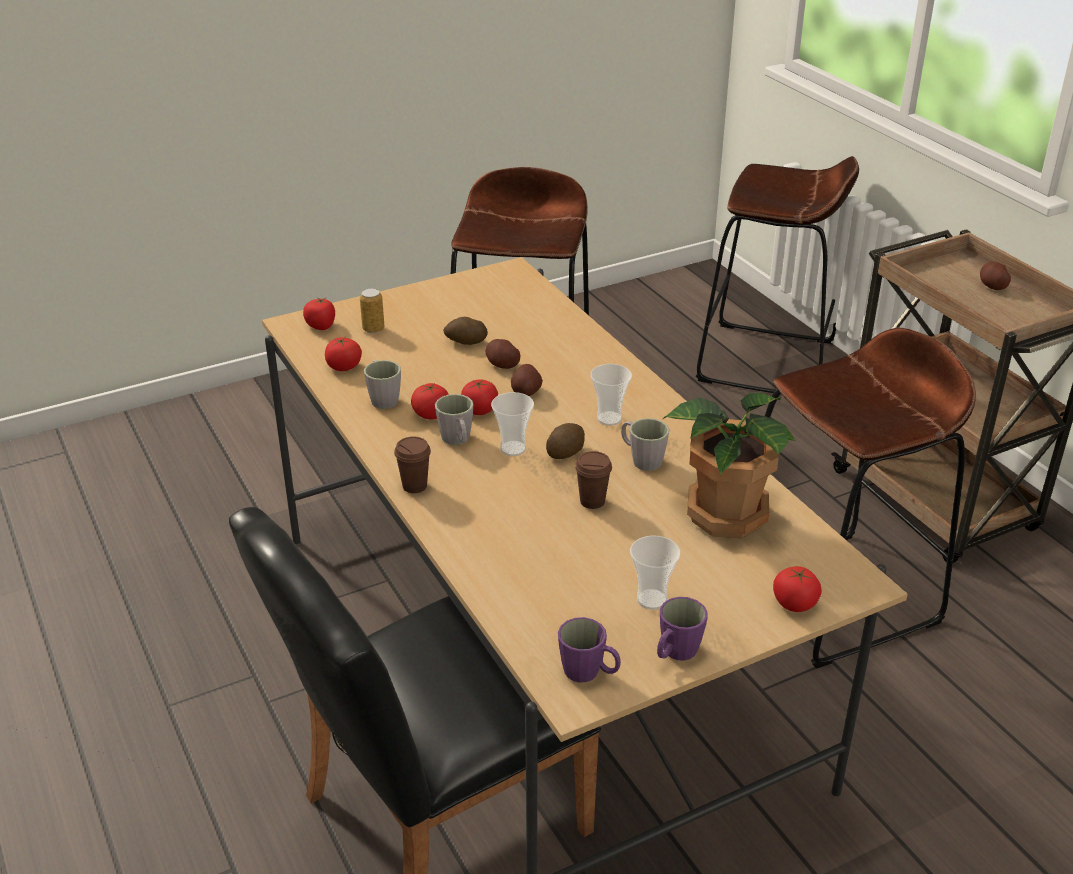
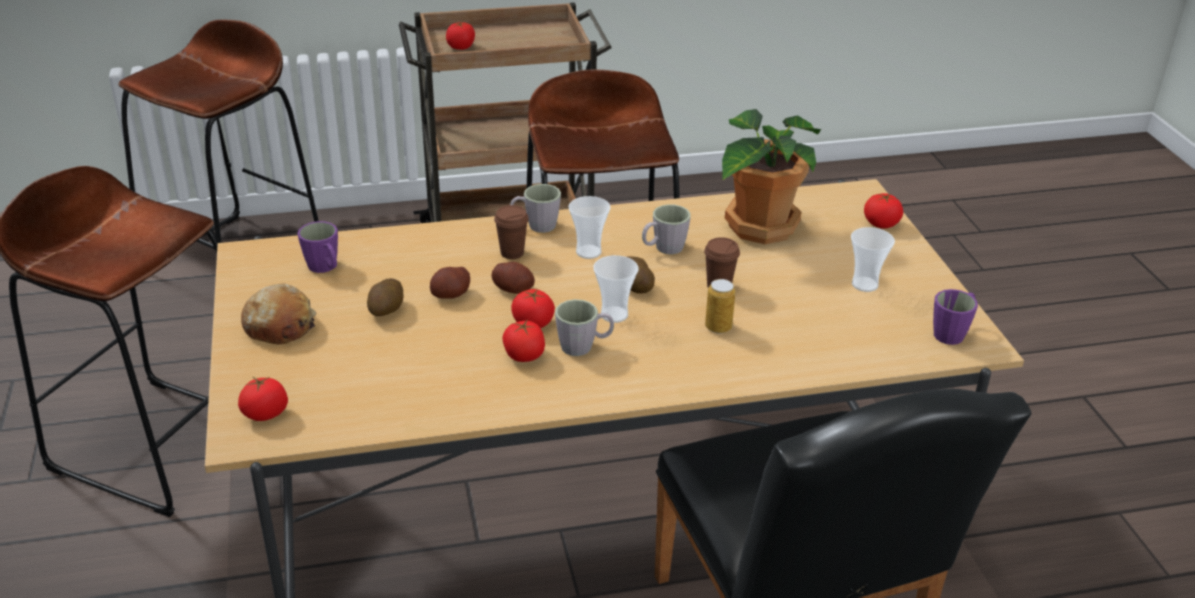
camera: 75 degrees left, 0 degrees up
tomato [325,337,362,371] -> tomato moved to [446,22,475,50]
can [360,288,384,333] -> can moved to [705,279,736,333]
grey mug [364,360,401,409] -> grey mug moved to [510,184,561,233]
brown cup [394,436,431,493] -> brown cup moved to [494,205,529,259]
purple mug [657,597,708,661] -> purple mug moved to [298,221,338,273]
potato [980,261,1011,290] -> none
none -> bread [241,284,316,344]

